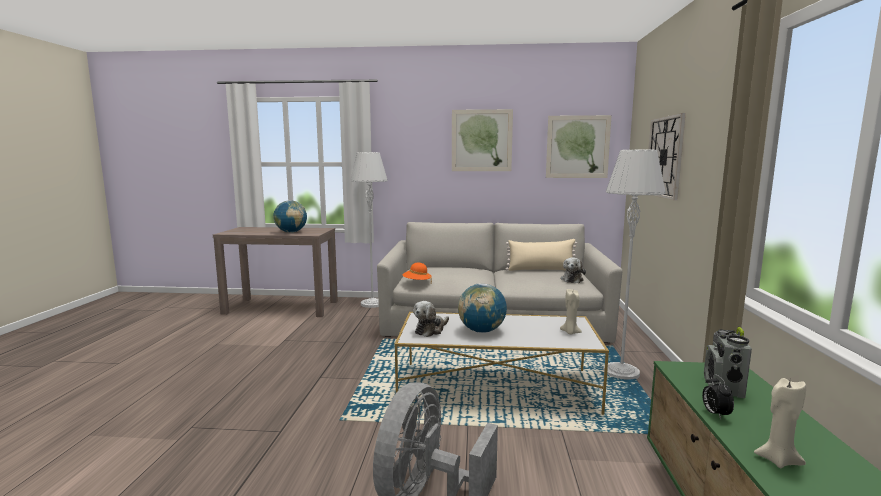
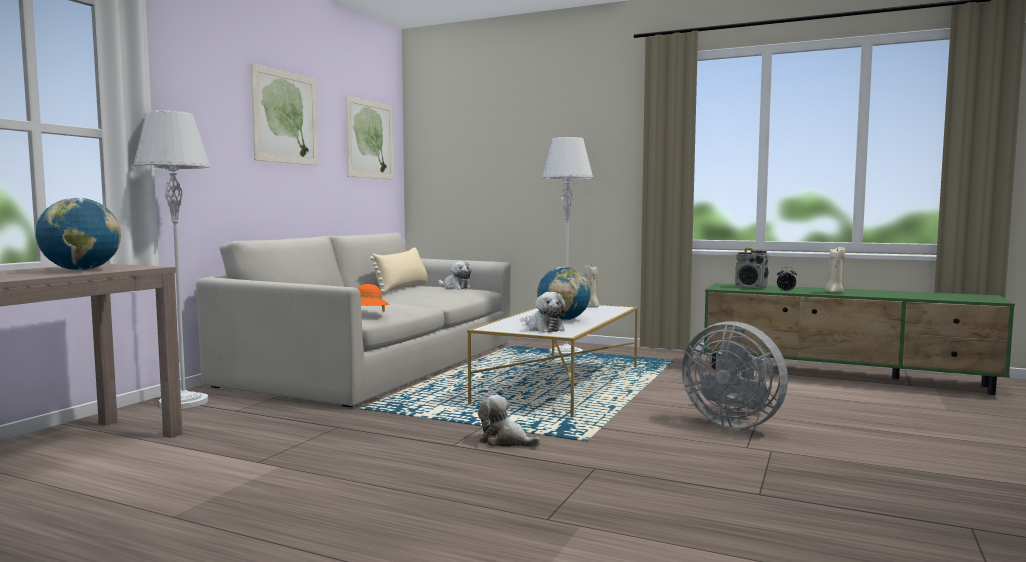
camera: 70 degrees left, 5 degrees down
wall clock [648,113,686,200] -> none
none -> plush toy [478,395,540,447]

